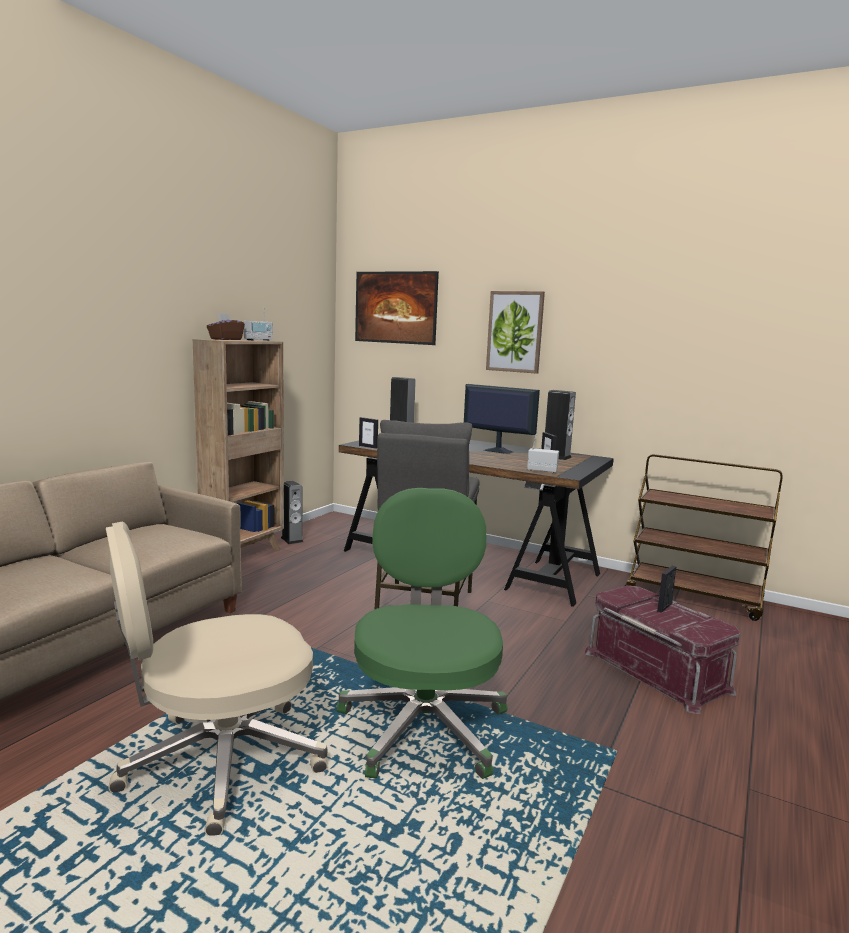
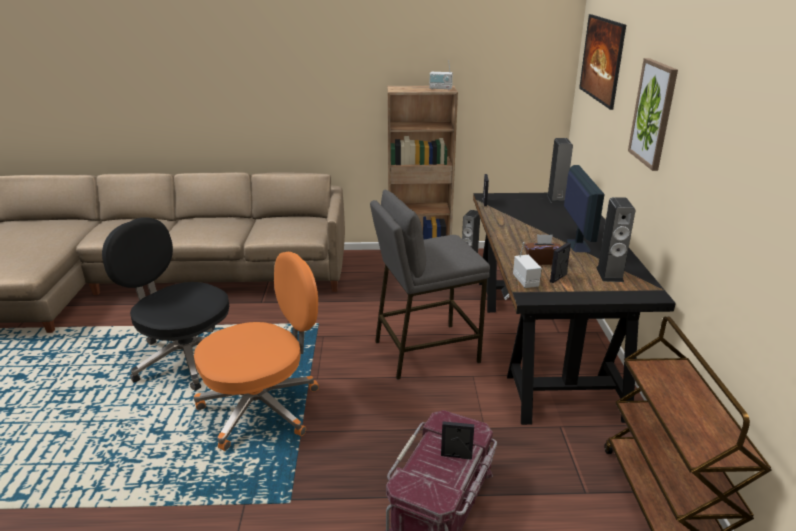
camera: 60 degrees right, 15 degrees up
beige office chair [106,521,328,836] -> black office chair [102,217,229,391]
brown tissue box [207,313,245,340] -> brown tissue box moved to [525,234,561,265]
green office chair [337,488,508,779] -> orange office chair [194,252,319,451]

